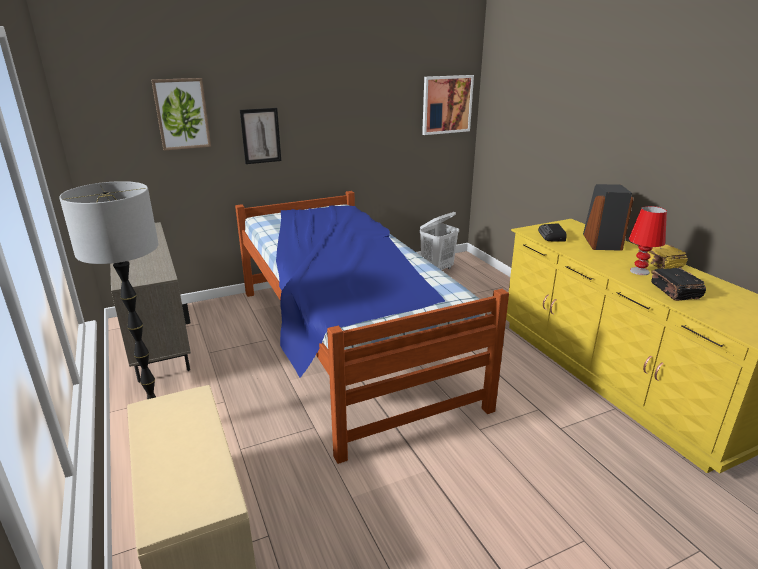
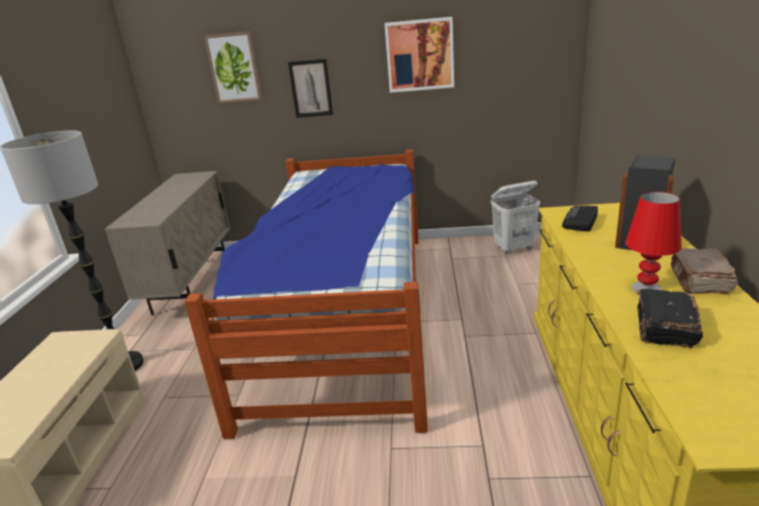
camera: 30 degrees right, 0 degrees up
picture [422,75,474,135] -> picture moved to [384,17,454,93]
yellow book [639,244,688,269] -> brown book [670,248,738,294]

